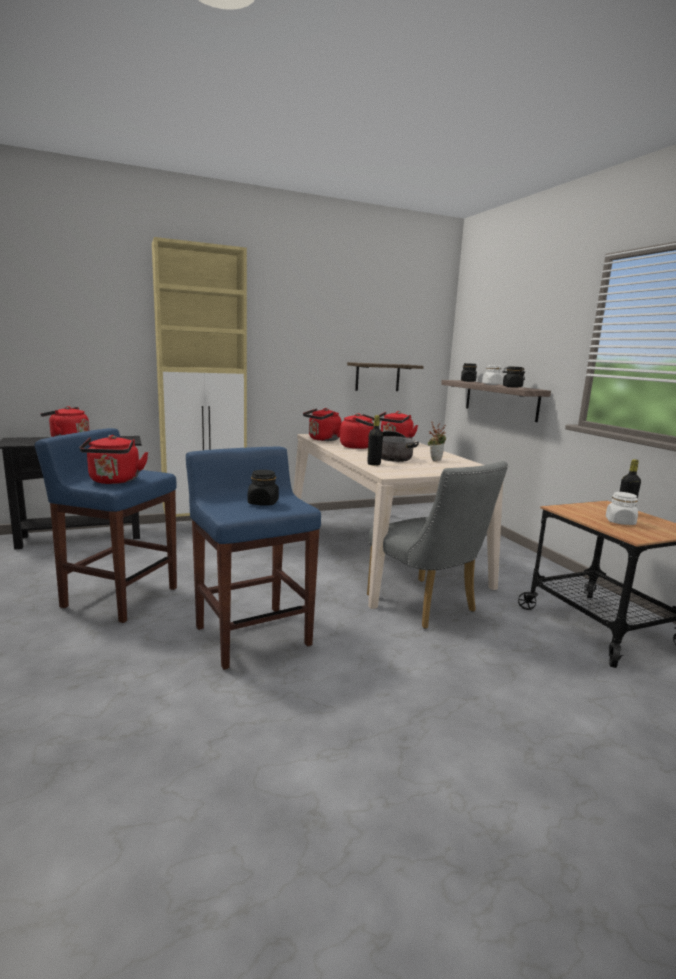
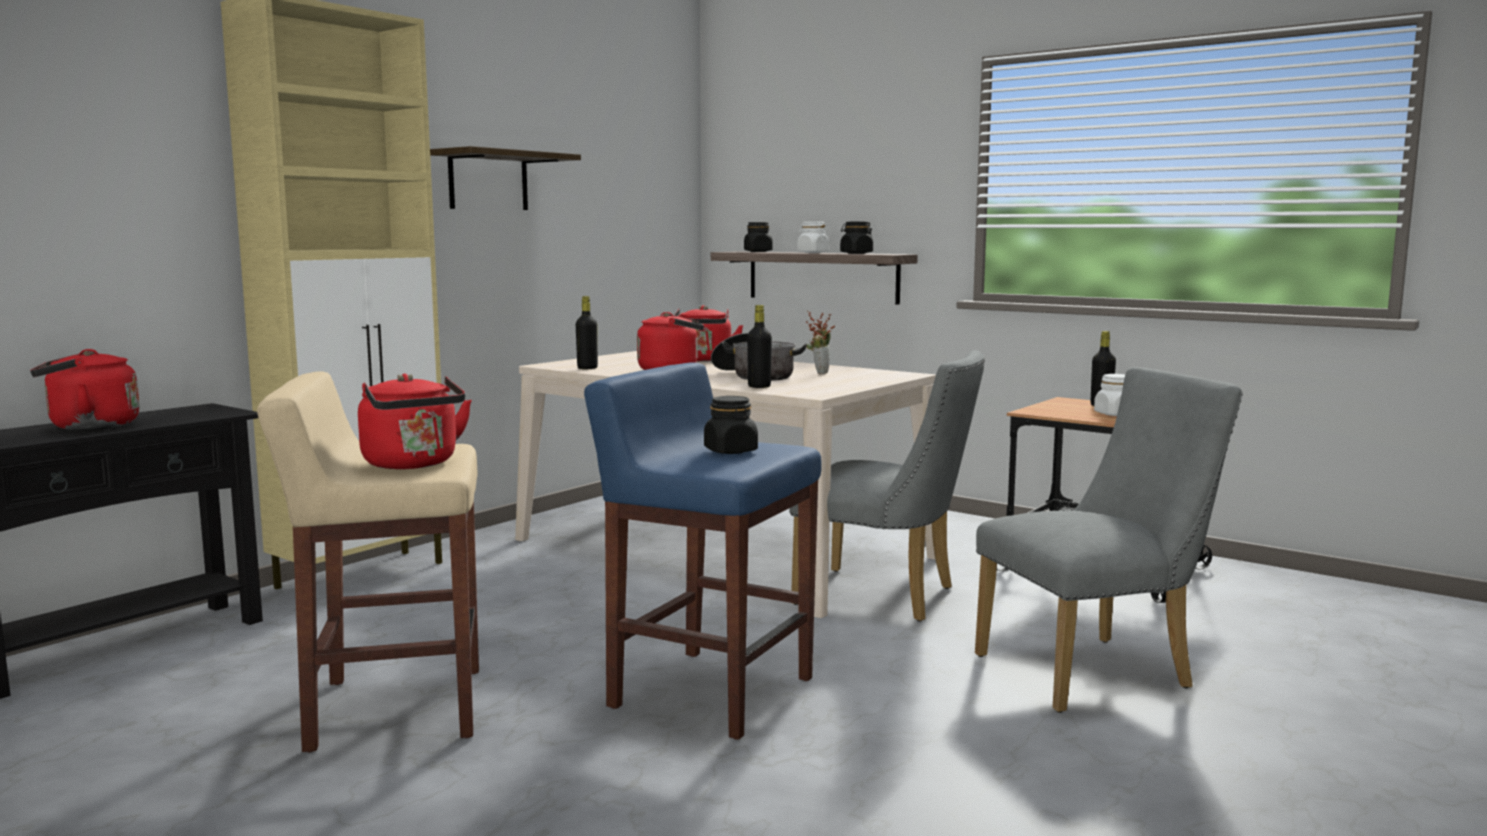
camera: 30 degrees left, 5 degrees down
blue stool [35,428,177,623] -> beige stool [257,371,479,752]
red kettle [303,408,342,441] -> black bottle [576,296,598,369]
shelf [347,362,424,391] -> shelf moved to [430,146,581,210]
none -> grey chair [975,367,1243,713]

